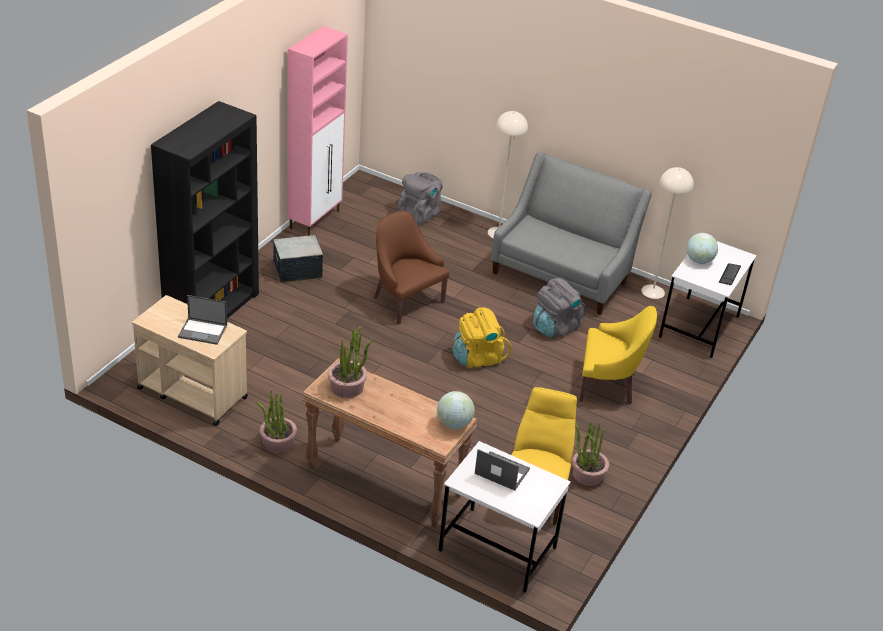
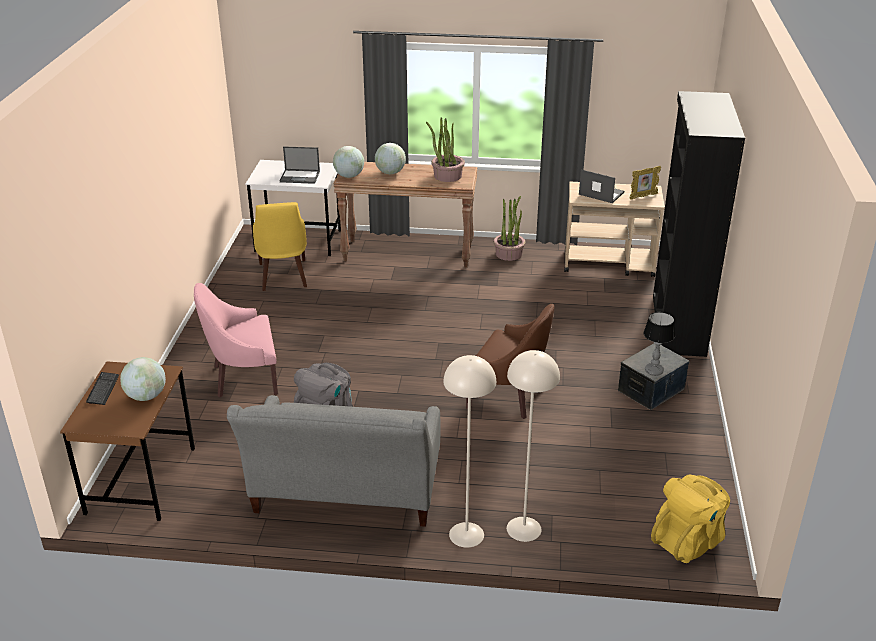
camera: 160 degrees right, 5 degrees down
laptop [178,295,227,345] -> laptop turned 45 degrees clockwise [579,169,624,203]
pink cabinet [287,26,348,236] -> none
grey backpack [397,172,443,226] -> none
yellow backpack [452,307,511,368] -> yellow backpack moved to [651,475,730,563]
potted plant [572,421,609,486] -> none
yellow armchair [579,306,657,405] -> pink armchair [194,283,278,398]
beige floor lamp [641,167,694,299] -> beige floor lamp moved to [507,350,560,542]
white desk [659,241,757,358] -> brown desk [60,361,195,521]
none -> globe [375,143,406,174]
none -> picture frame [629,166,661,199]
none -> table lamp [644,312,675,376]

